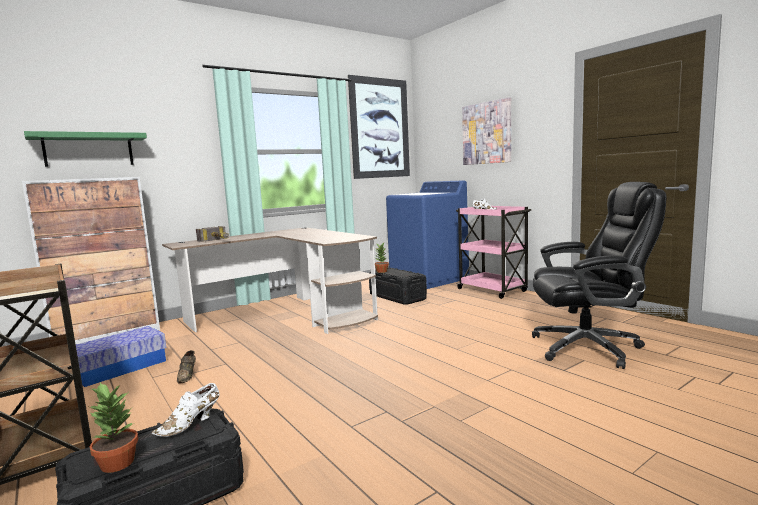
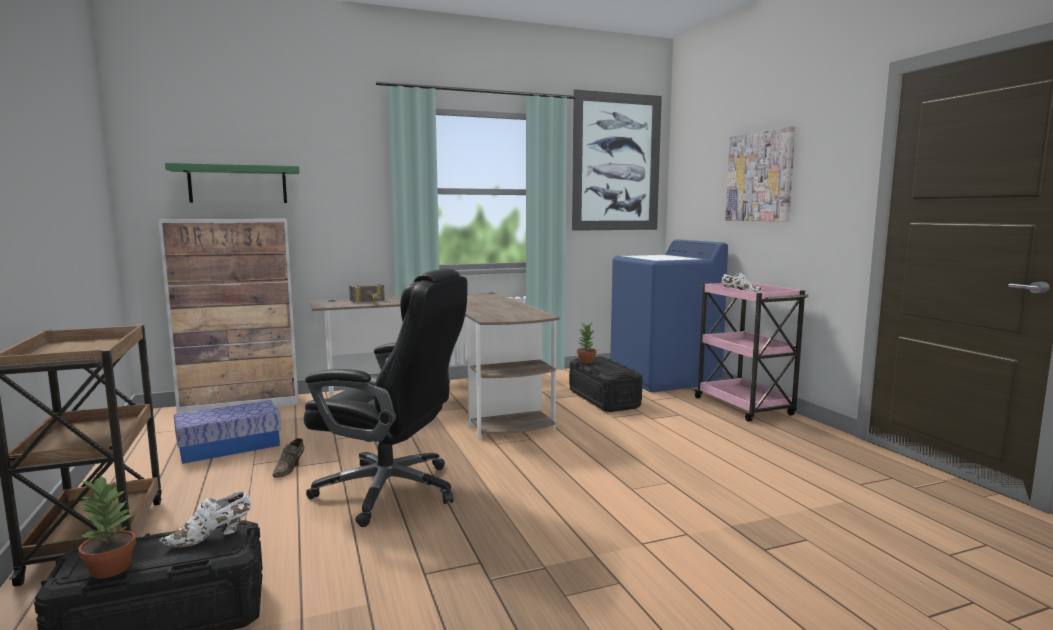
camera: 15 degrees right, 0 degrees up
black office chair [532,182,666,369] -> black office chair moved to [304,268,468,527]

